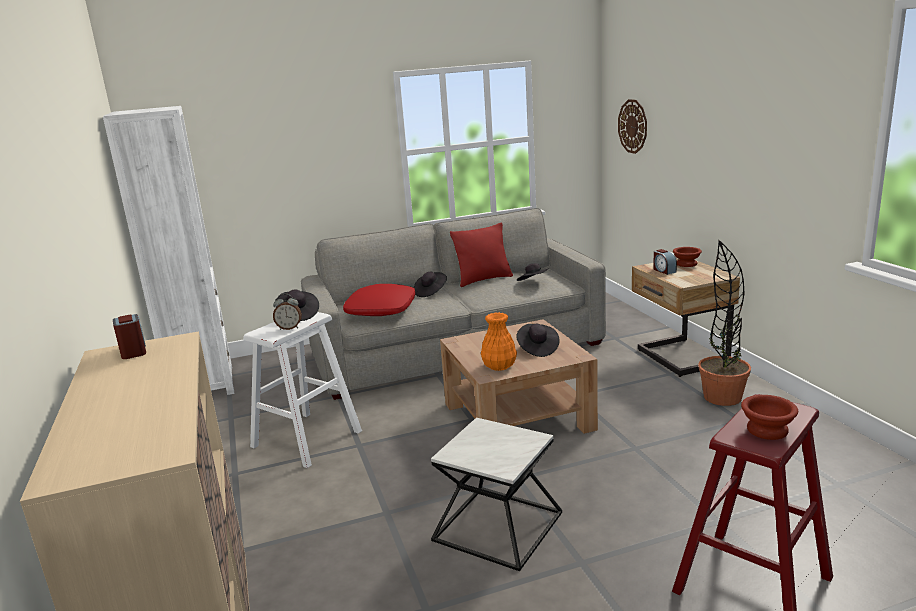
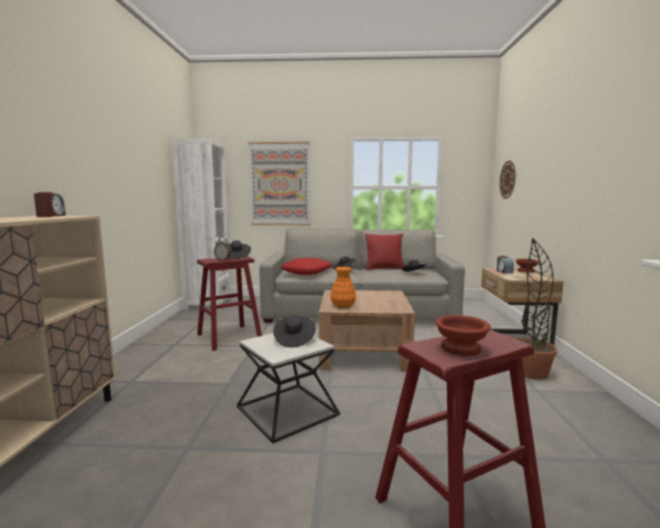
camera: 20 degrees right, 10 degrees down
white stool [243,312,362,468] -> red stool [197,256,262,351]
black hat [516,324,560,357] -> black hat moved to [273,315,316,347]
none -> picture [248,142,311,225]

